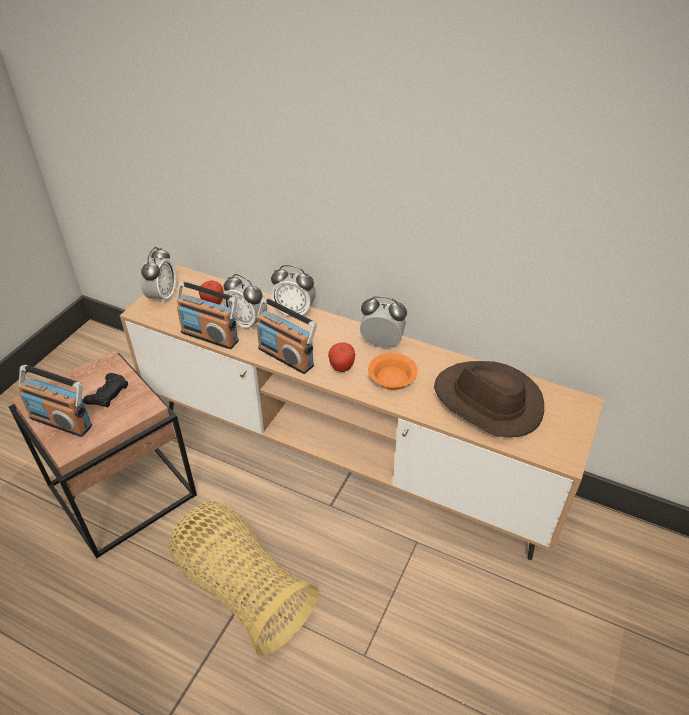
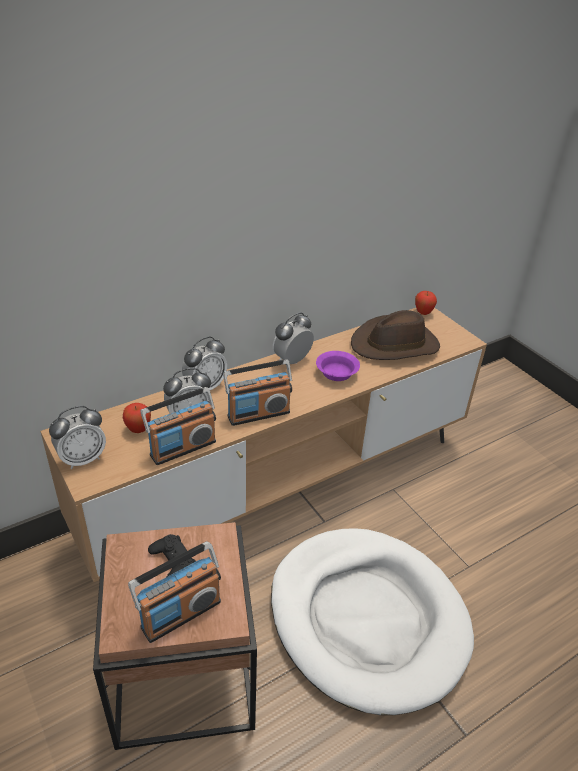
camera: 60 degrees left, 5 degrees down
alarm clock [140,247,176,305] -> alarm clock turned 105 degrees clockwise [49,406,106,469]
basket [169,502,319,656] -> white dog bed [271,528,474,715]
apple [328,342,355,372] -> apple moved to [415,291,437,315]
orange bowl [368,353,418,390] -> purple bowl [316,351,360,381]

